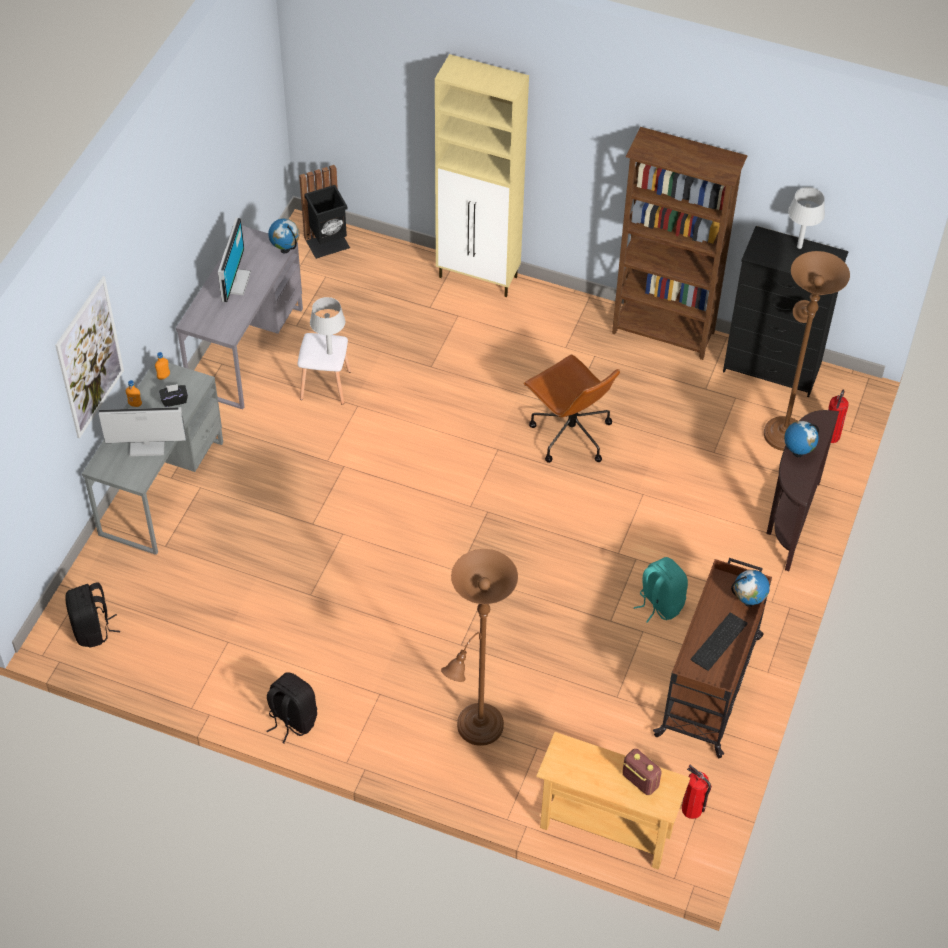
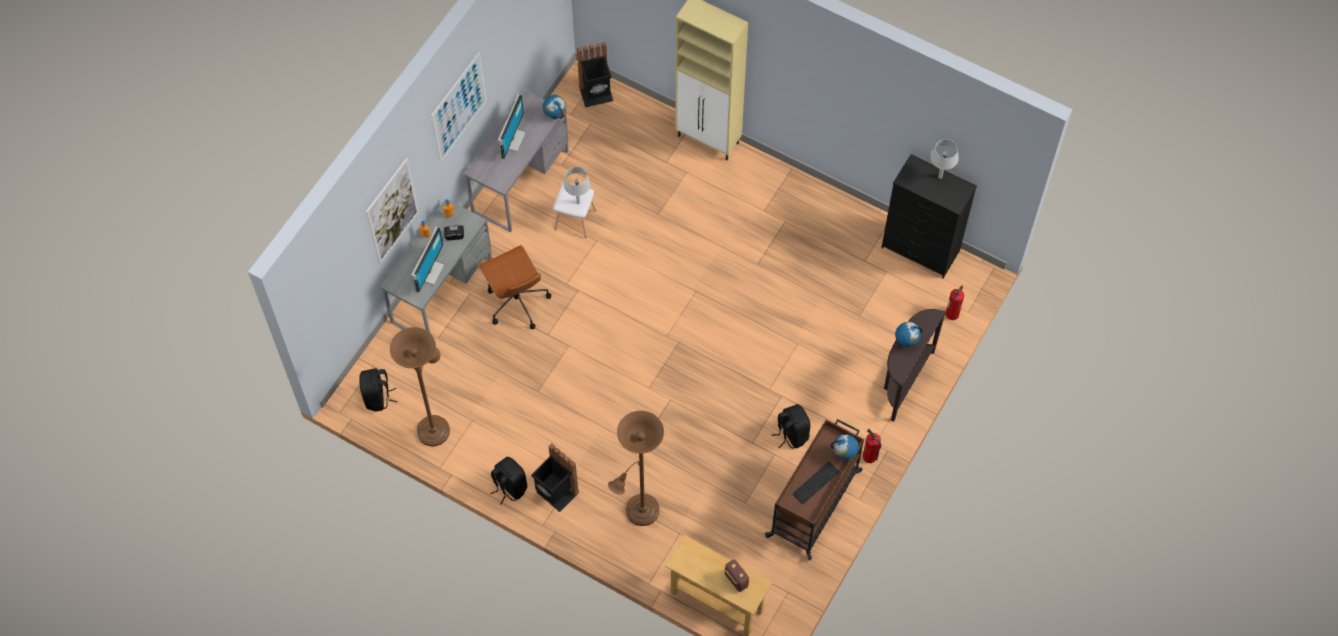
camera: 10 degrees right, 10 degrees up
monitor [99,407,186,456] -> monitor turned 105 degrees clockwise [411,227,445,293]
brown office chair [523,355,620,463] -> brown office chair moved to [479,245,551,329]
brown bookcase [612,127,748,360] -> none
turquoise backpack [633,557,688,623] -> black backpack [771,404,810,449]
fire extinguisher [682,765,712,819] -> fire extinguisher moved to [863,428,882,463]
brown floor lamp [764,251,850,451] -> brown floor lamp moved to [390,327,450,446]
none -> picture [431,52,487,162]
none -> black trash can [531,443,579,512]

